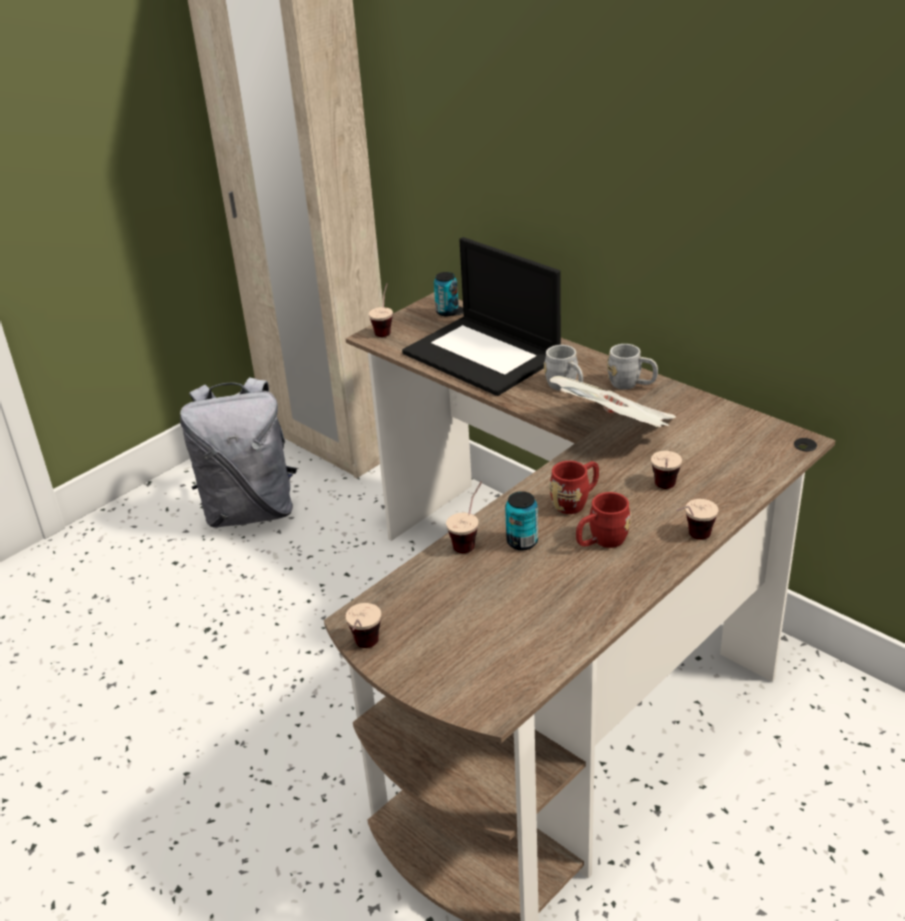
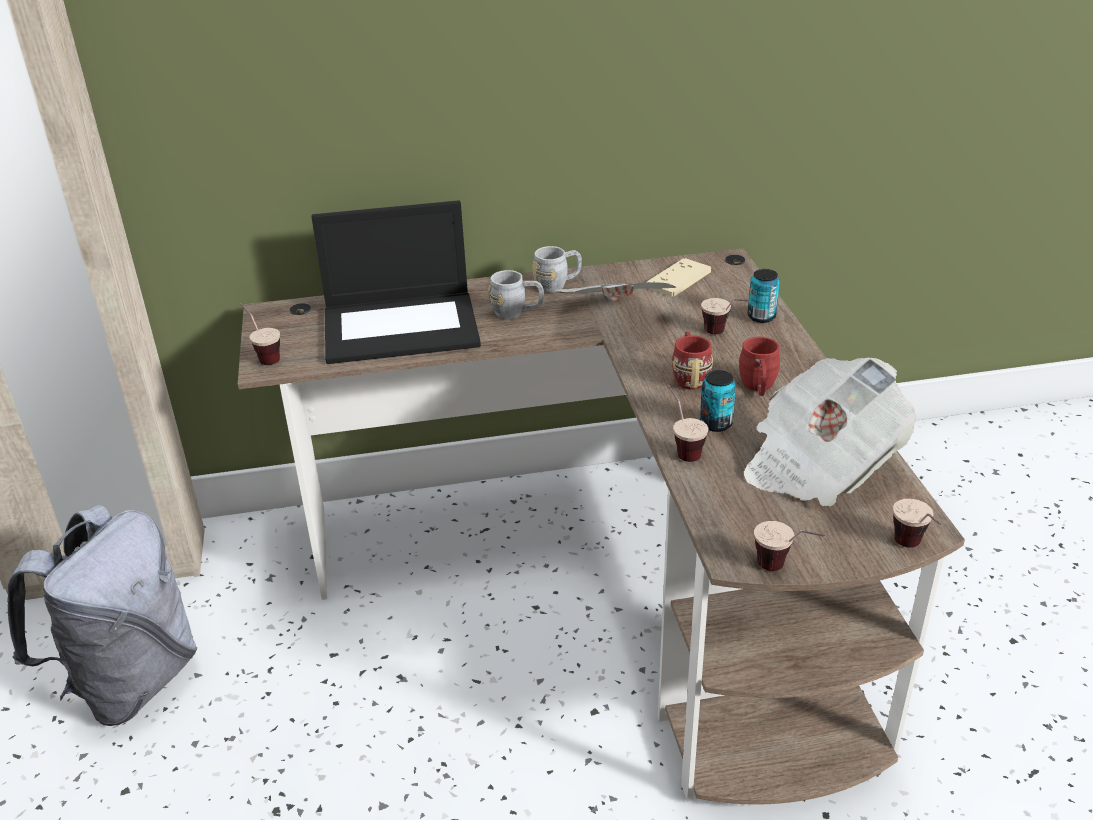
camera: 55 degrees left, 0 degrees up
can [434,272,459,317] -> can moved to [748,269,780,323]
cup [676,499,719,540] -> cup moved to [893,499,941,548]
none -> beige game controller [647,258,711,297]
none -> newspaper [744,358,916,506]

